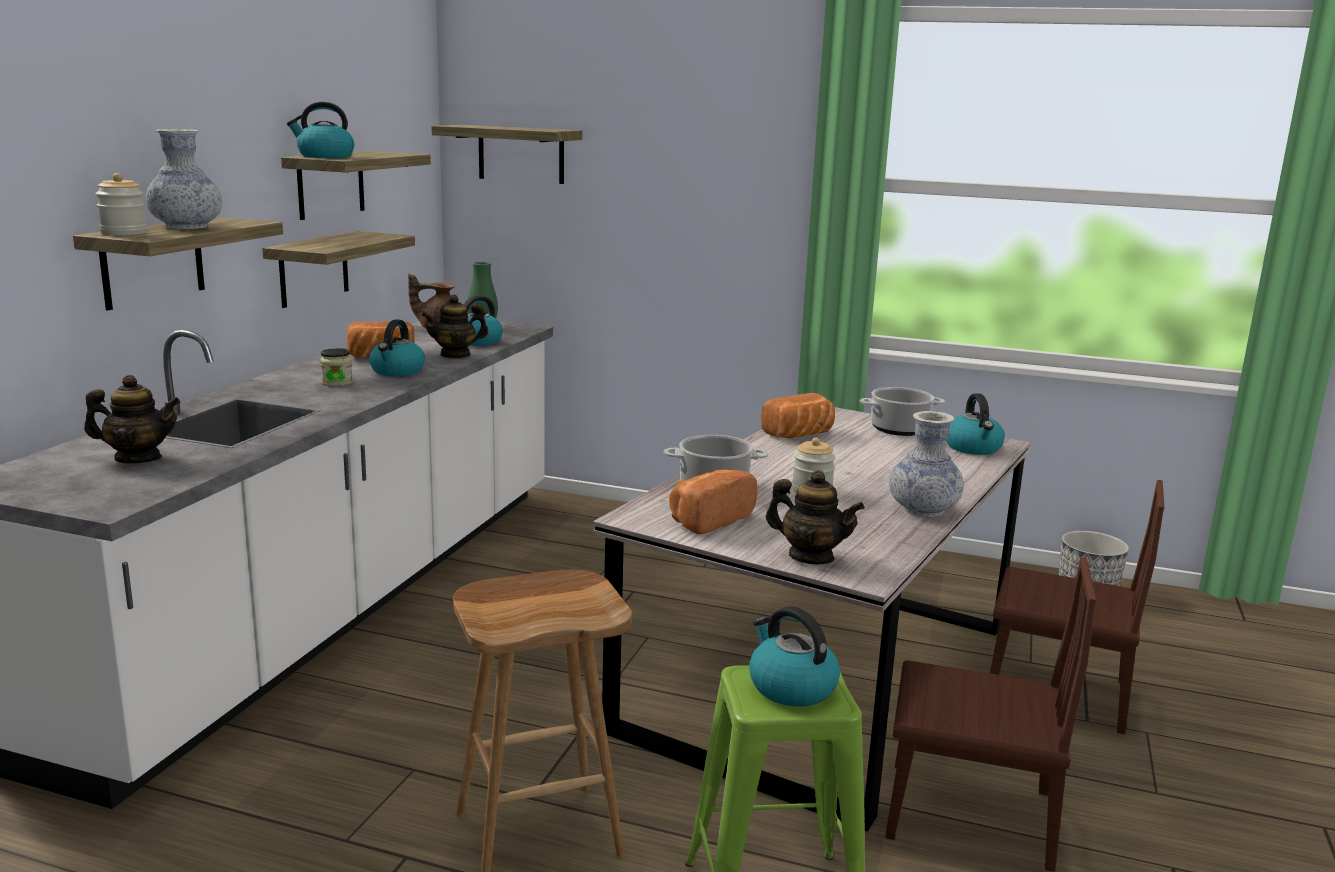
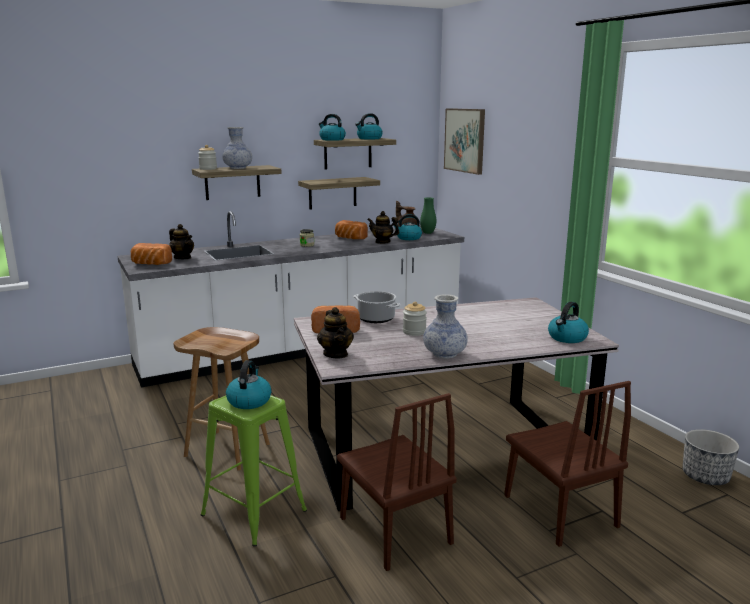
camera: 45 degrees right, 0 degrees up
kettle [369,319,425,376] -> kettle moved to [355,113,383,139]
shelf [431,125,582,184] -> picture [444,108,485,175]
bread [761,393,835,439] -> bread moved to [131,243,172,265]
cooking pot [860,387,945,436] -> none

